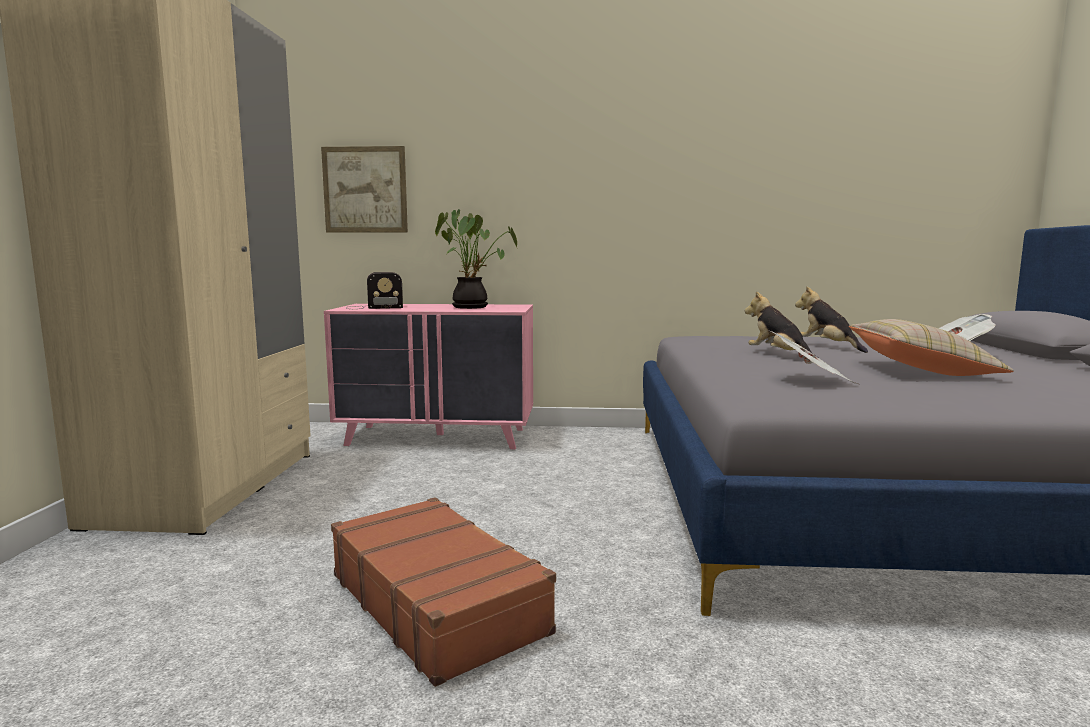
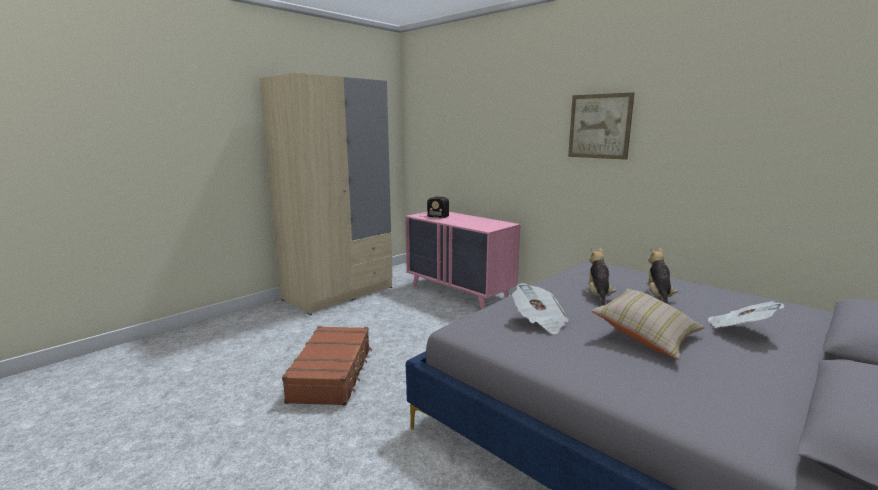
camera: 40 degrees right, 5 degrees up
picture [321,146,408,233] -> picture moved to [568,92,634,160]
potted plant [435,209,517,309] -> none

